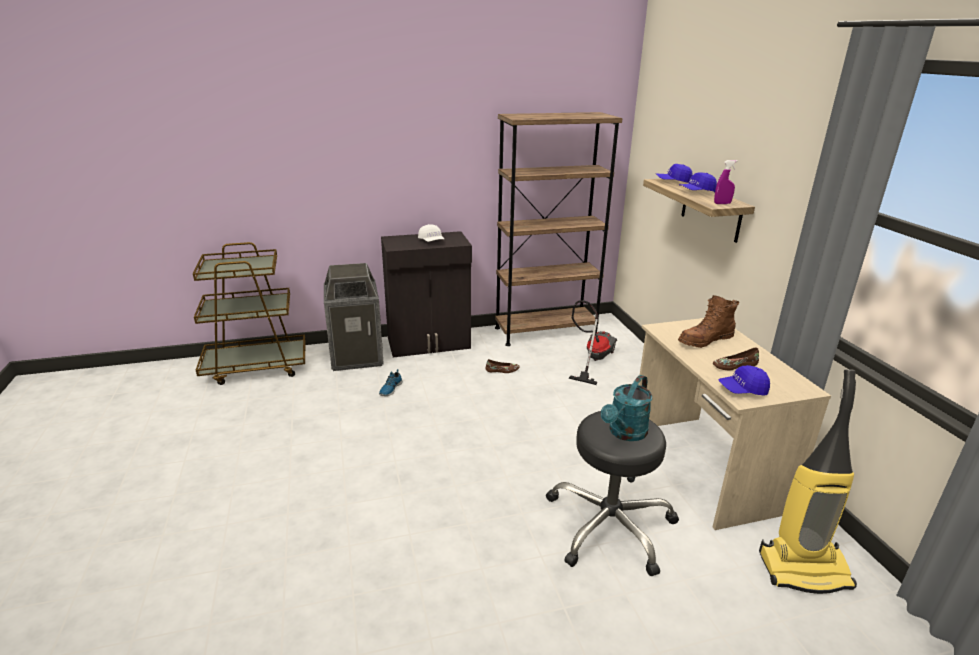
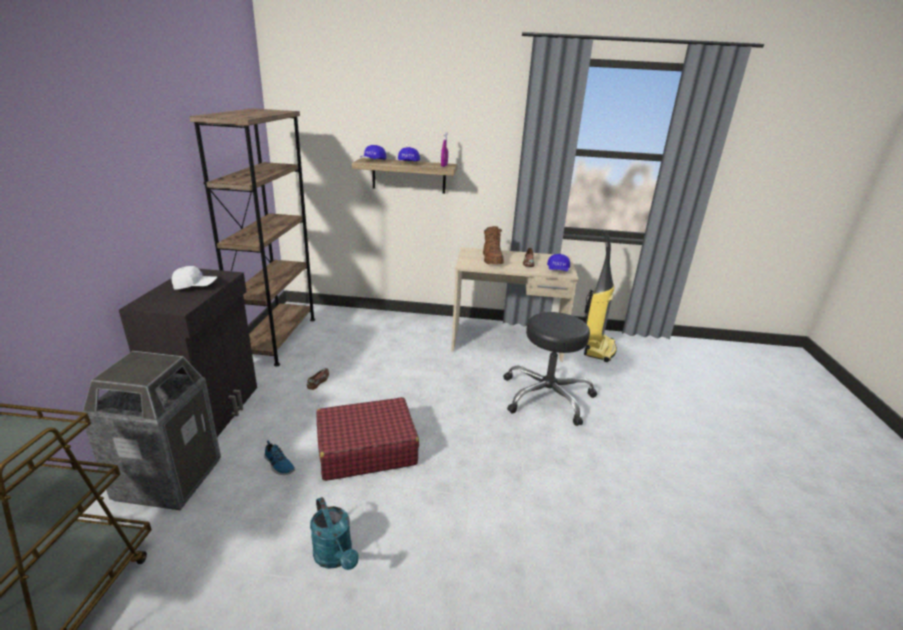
camera: 70 degrees left, 0 degrees up
vacuum cleaner [568,300,617,385] -> none
turquoise watering can [601,375,652,441] -> turquoise watering can moved to [310,497,359,570]
none -> red suitcase [316,397,419,481]

